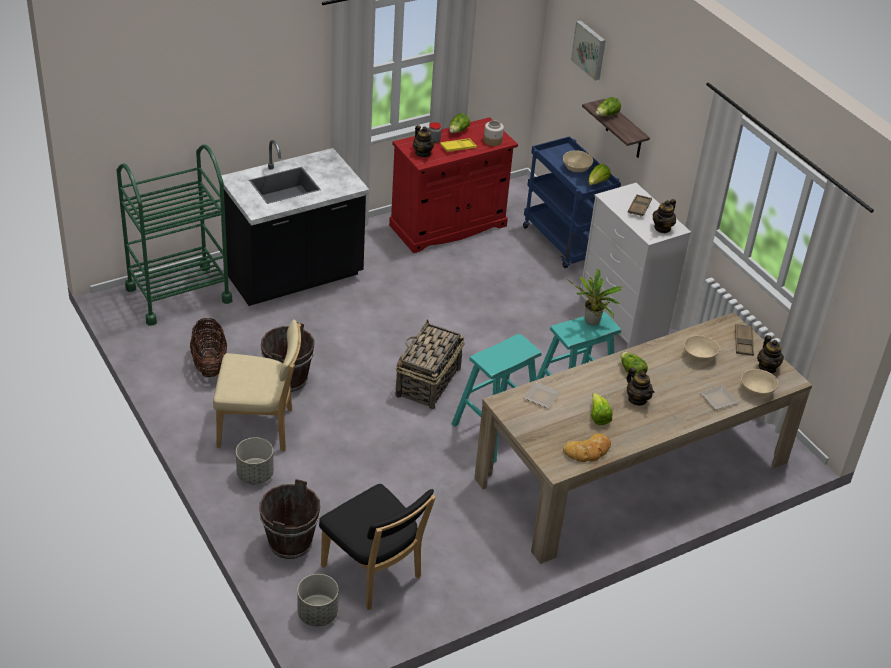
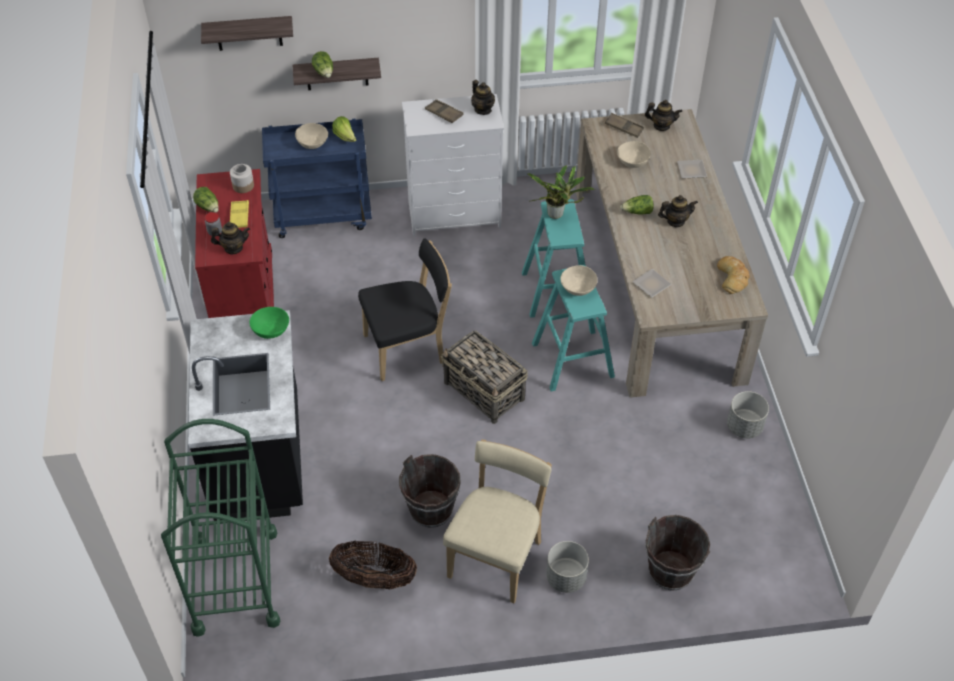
camera: 65 degrees left, 10 degrees up
grey planter [297,574,338,627] -> grey planter moved to [727,391,769,438]
black chair [319,484,436,610] -> black chair moved to [358,238,452,381]
picture [571,20,606,81] -> shelf [201,16,293,51]
lettuce [591,393,613,425] -> none
beige bowl [741,369,778,398] -> beige bowl moved to [560,265,598,296]
none -> green bowl [250,307,289,339]

